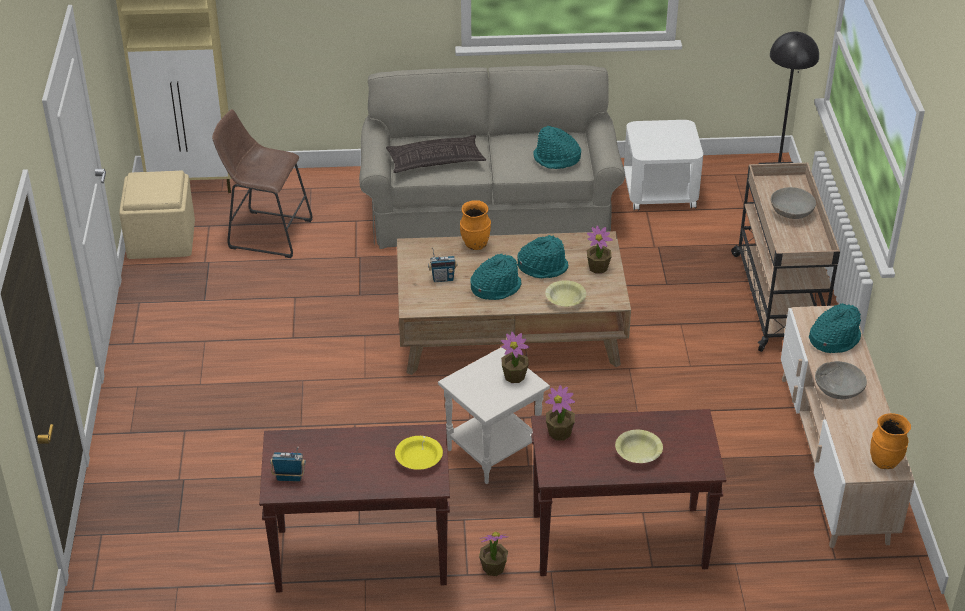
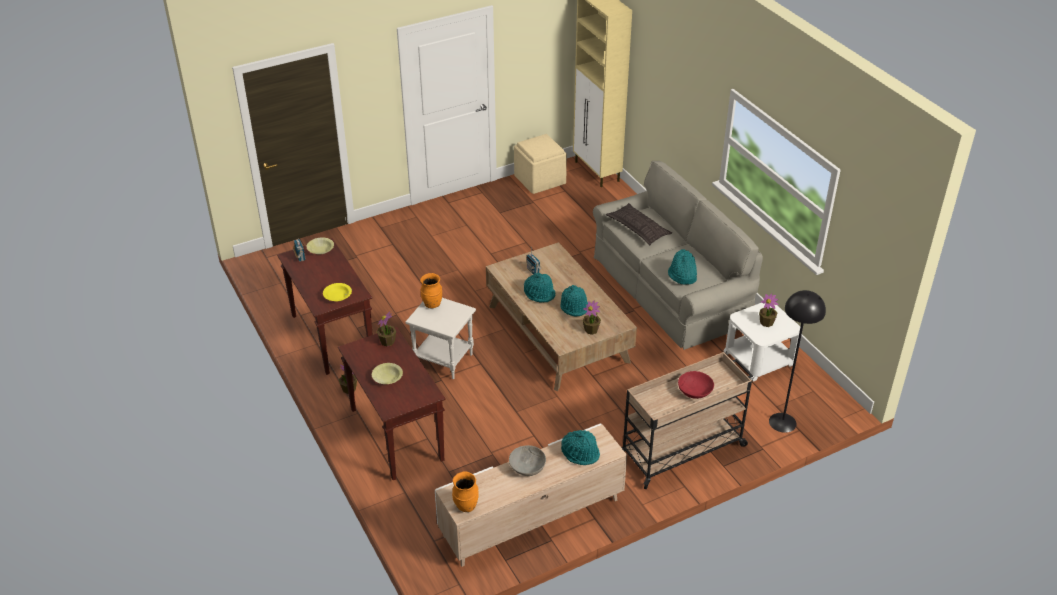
camera: 65 degrees right, 0 degrees up
brown stool [212,109,312,258] -> none
orange vase [460,200,491,250] -> orange vase moved to [420,273,442,309]
potted plant [501,332,529,383] -> potted plant moved to [759,293,778,327]
yellow bowl [545,280,586,307] -> yellow bowl moved to [307,237,334,255]
grey bowl [771,187,816,219] -> red bowl [678,371,714,399]

